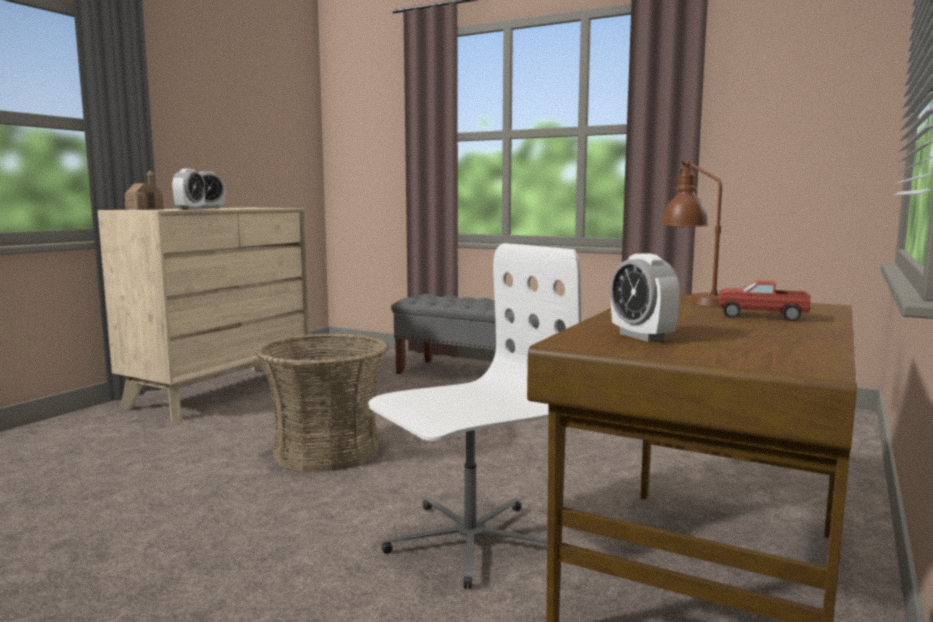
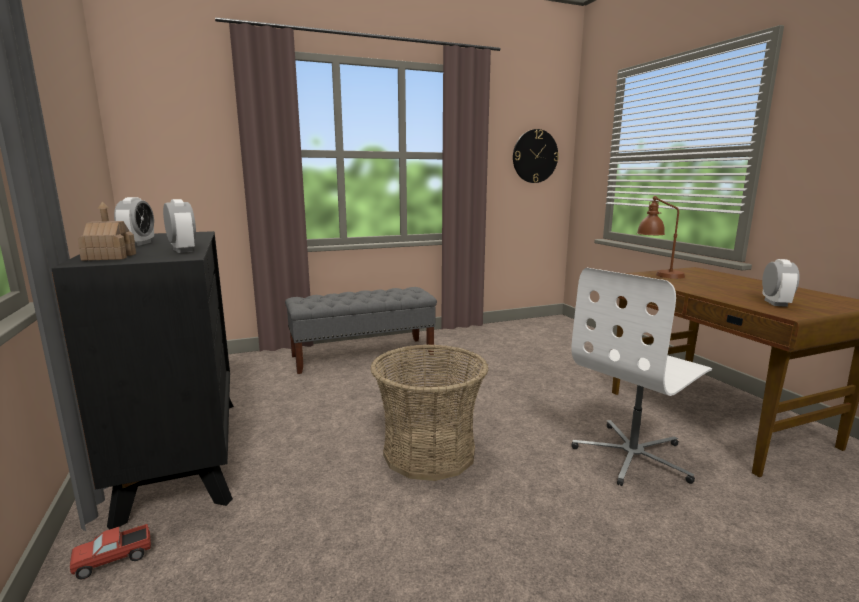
camera: 50 degrees left, 5 degrees up
beige dresser [97,208,311,422] -> black dresser [51,231,234,529]
white office chair [368,243,581,589] -> white office chair turned 135 degrees counterclockwise [571,268,712,486]
alarm clock [610,253,680,342] -> alarm clock turned 90 degrees counterclockwise [762,259,799,307]
toy truck [719,280,811,321] -> toy truck moved to [70,524,151,579]
none -> wall clock [513,129,559,183]

